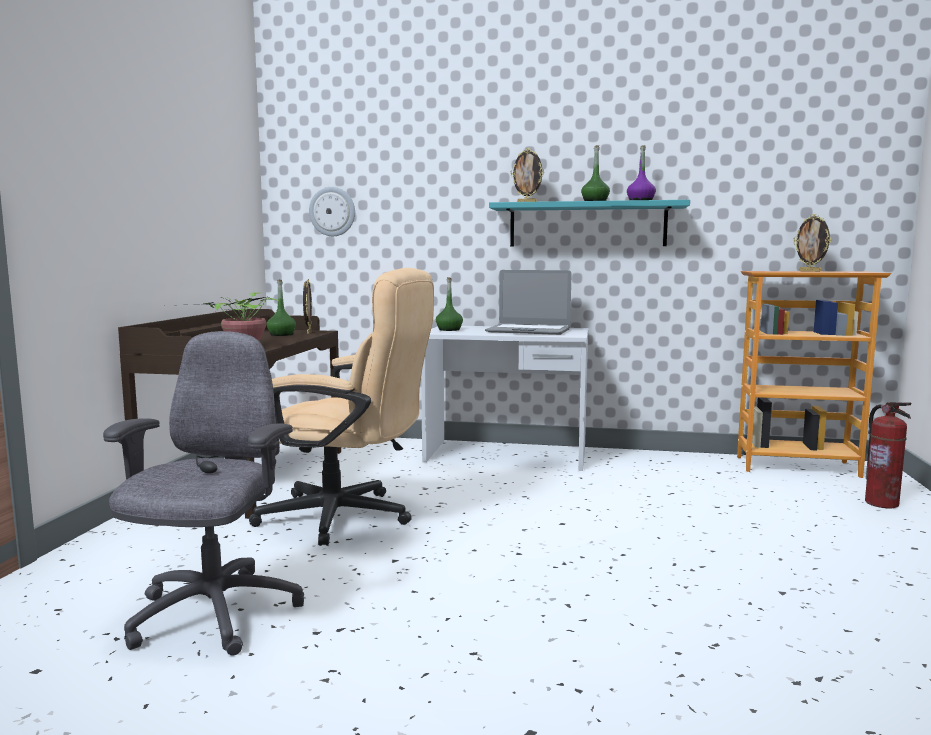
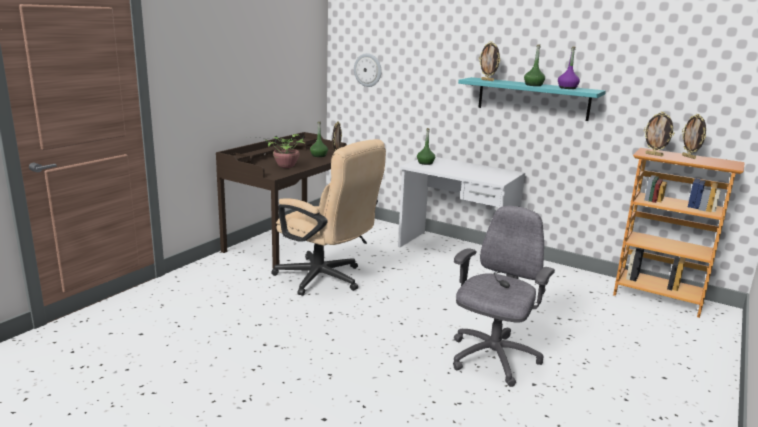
camera: 20 degrees right, 10 degrees up
grey office chair [103,331,304,656] -> grey office chair moved to [453,206,555,387]
laptop [485,270,572,335] -> none
fire extinguisher [865,402,912,508] -> none
none -> picture frame [644,112,675,156]

